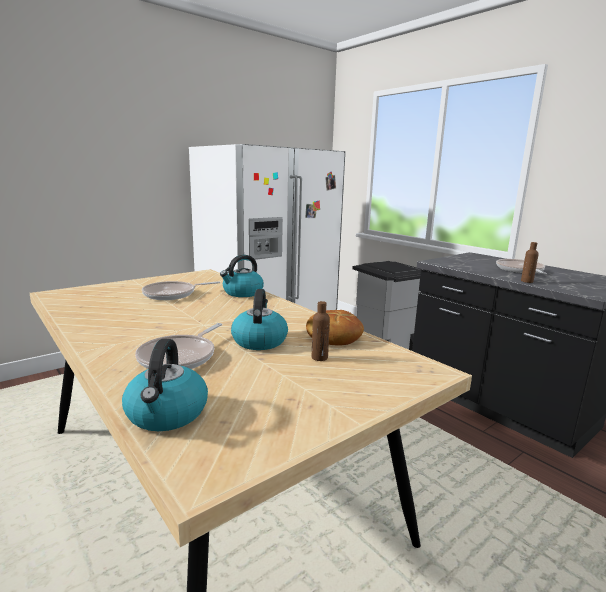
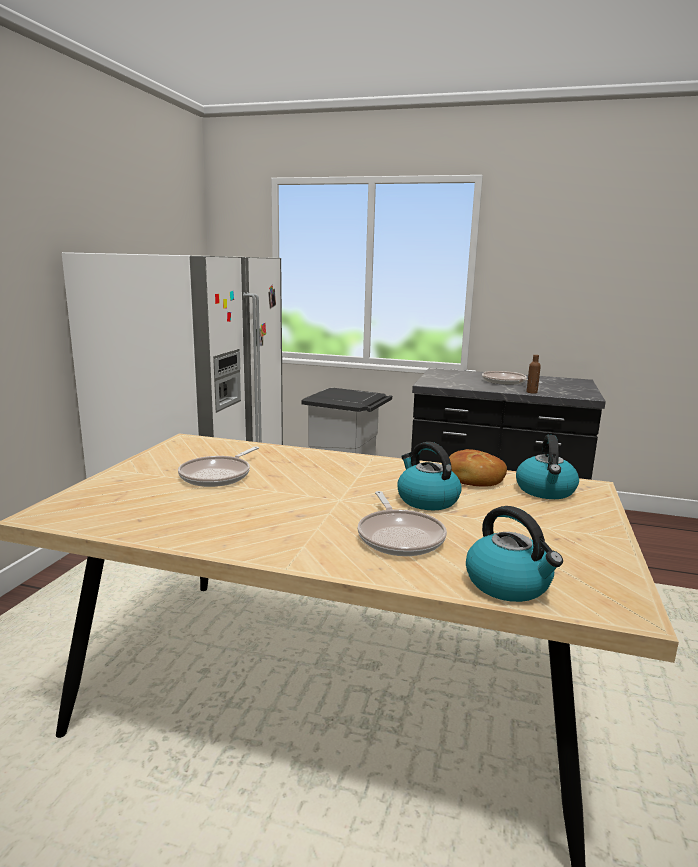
camera: 35 degrees left, 0 degrees up
kettle [220,255,264,297] -> kettle moved to [516,435,579,499]
brown bottle [311,301,330,361] -> none

